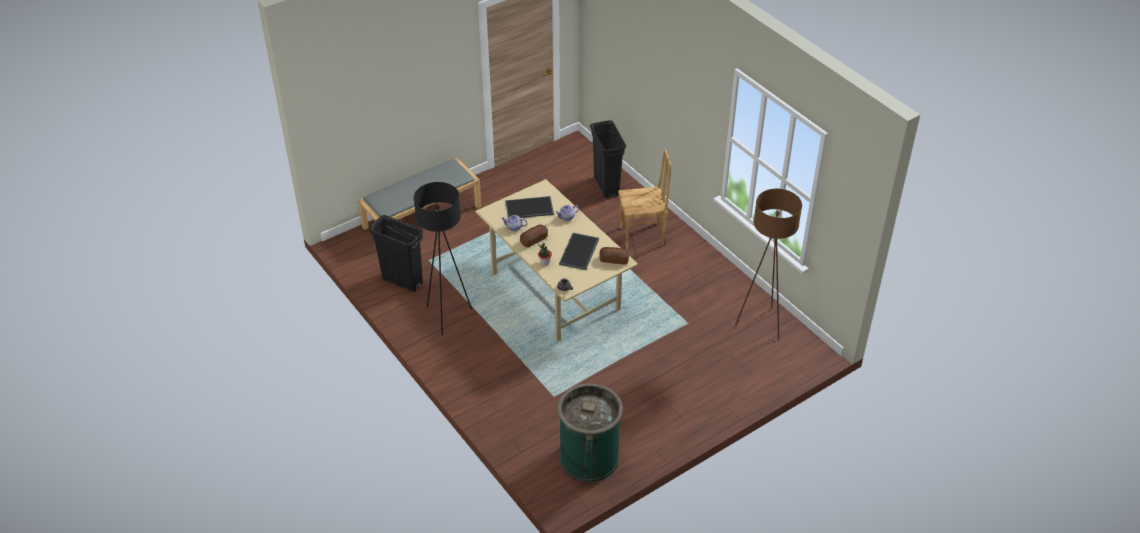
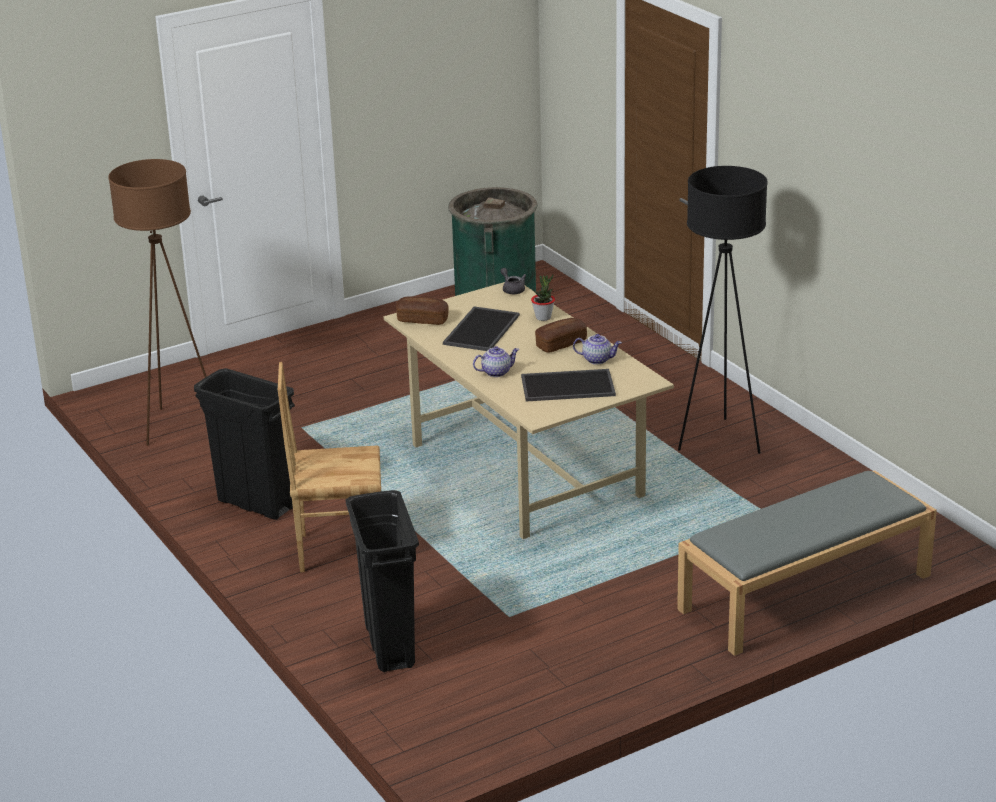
camera: 175 degrees left, 15 degrees down
black trash can [369,215,424,292] -> black trash can moved to [194,368,295,520]

